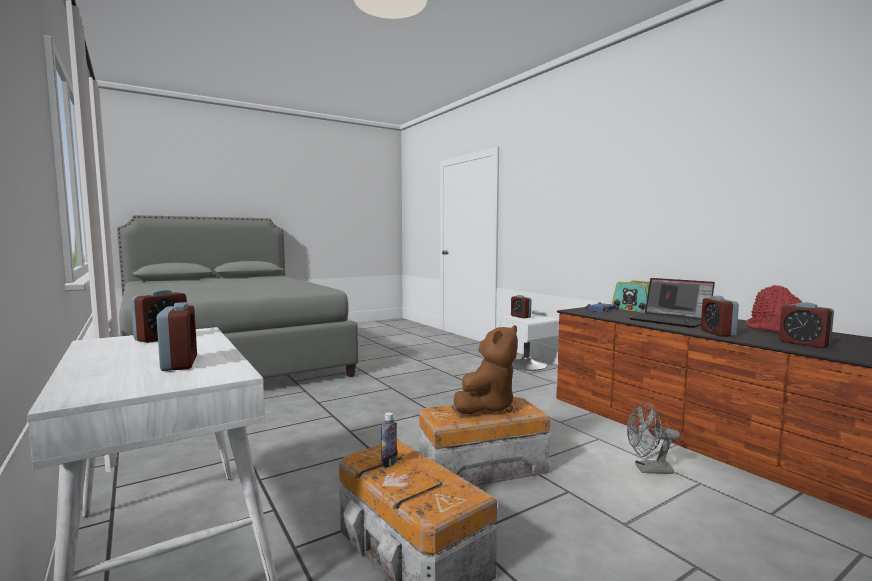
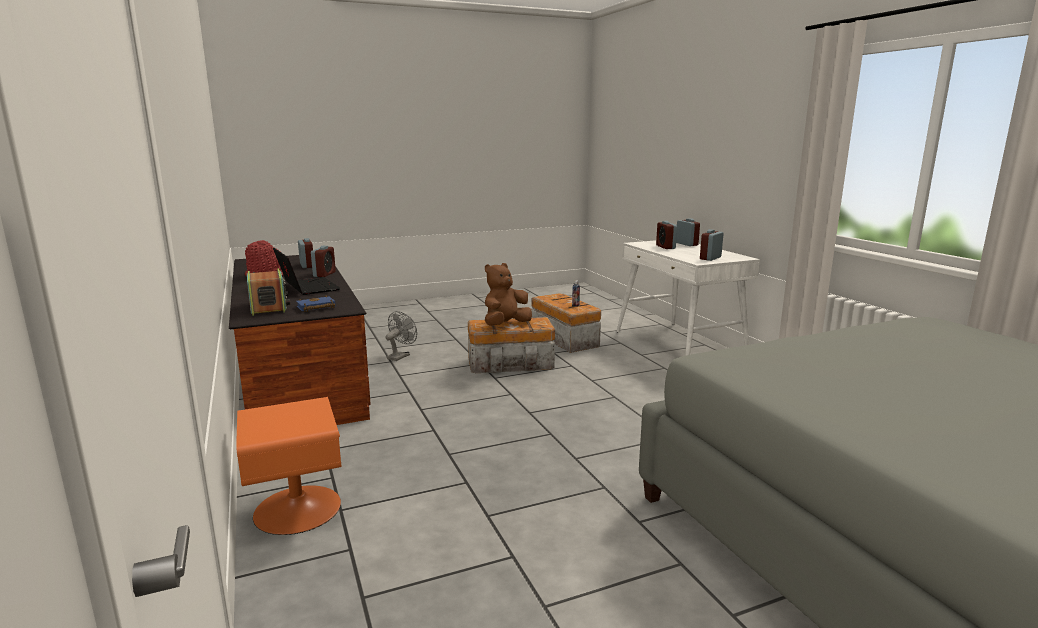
camera: 170 degrees left, 10 degrees up
white nightstand [498,314,559,371] -> orange nightstand [236,397,341,535]
alarm clock [511,295,531,318] -> alarm clock moved to [676,218,700,246]
grey fan [627,402,680,474] -> grey fan turned 75 degrees counterclockwise [385,311,417,361]

